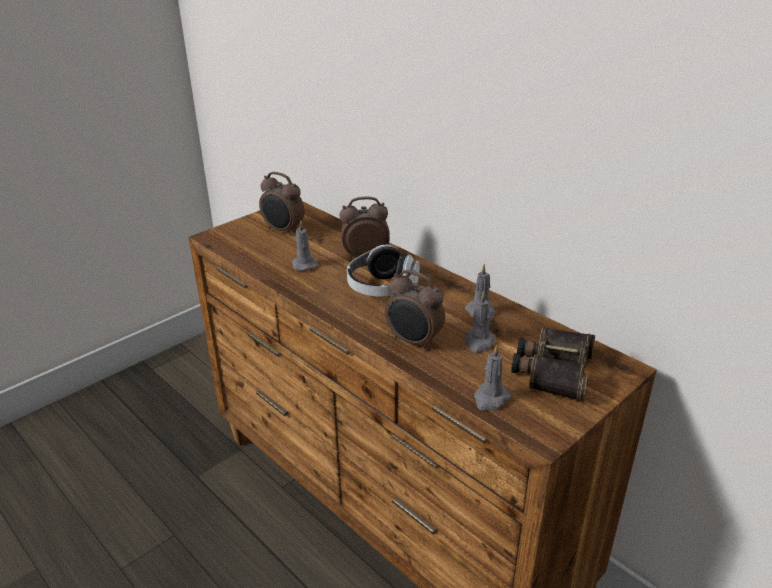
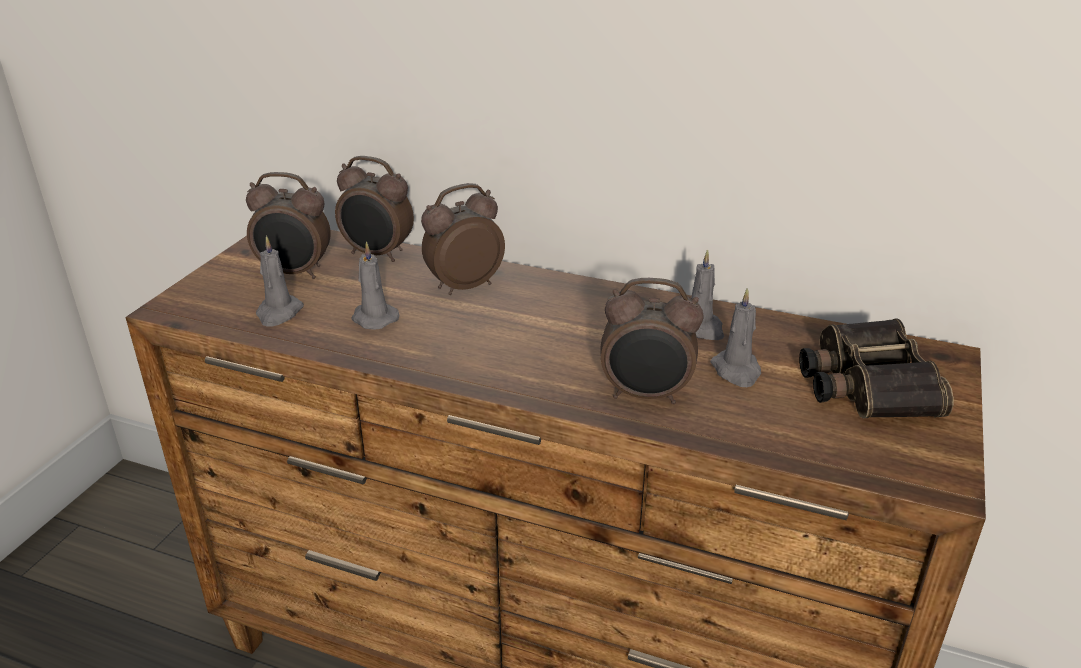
camera: 25 degrees left, 0 degrees up
headphones [347,245,420,297] -> none
grey candle [474,344,511,411] -> grey candle moved to [256,235,304,327]
none -> alarm clock [335,156,414,262]

